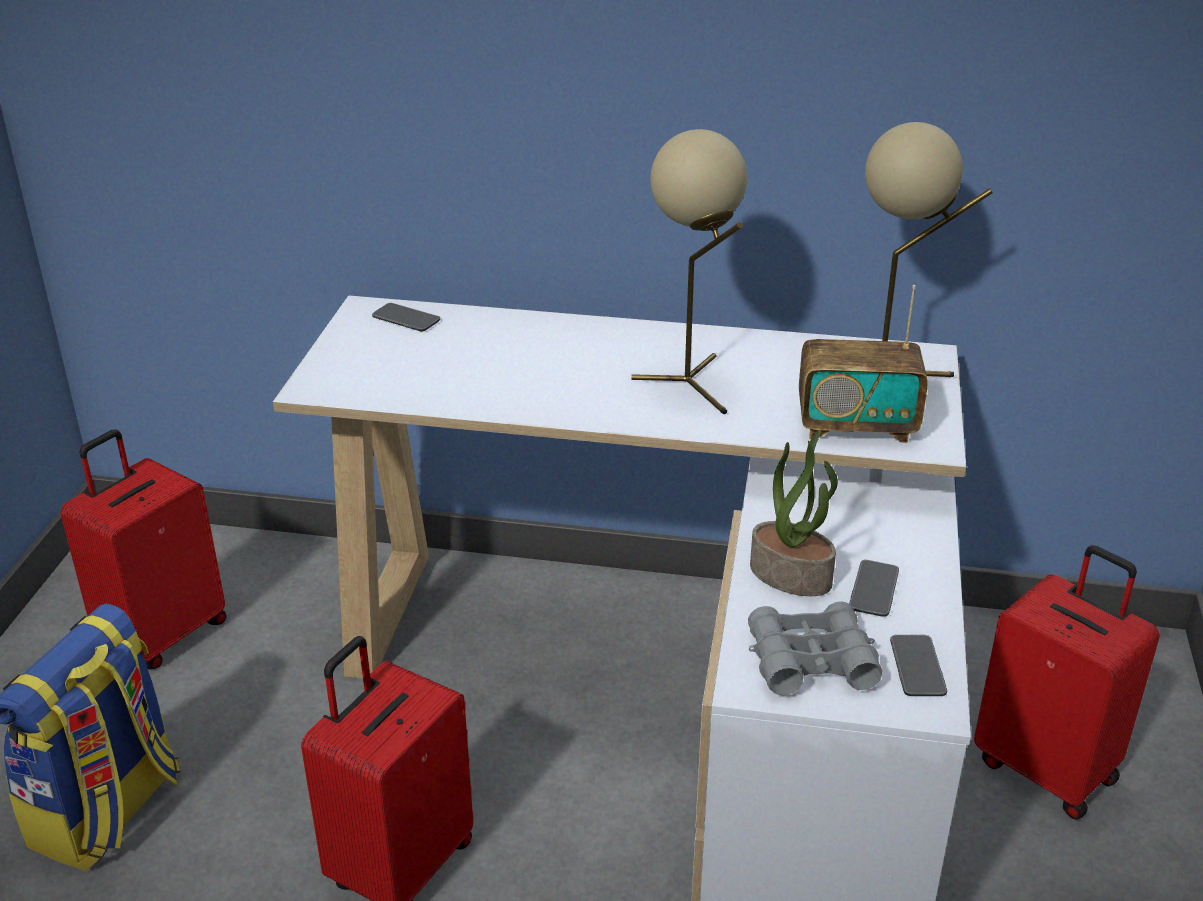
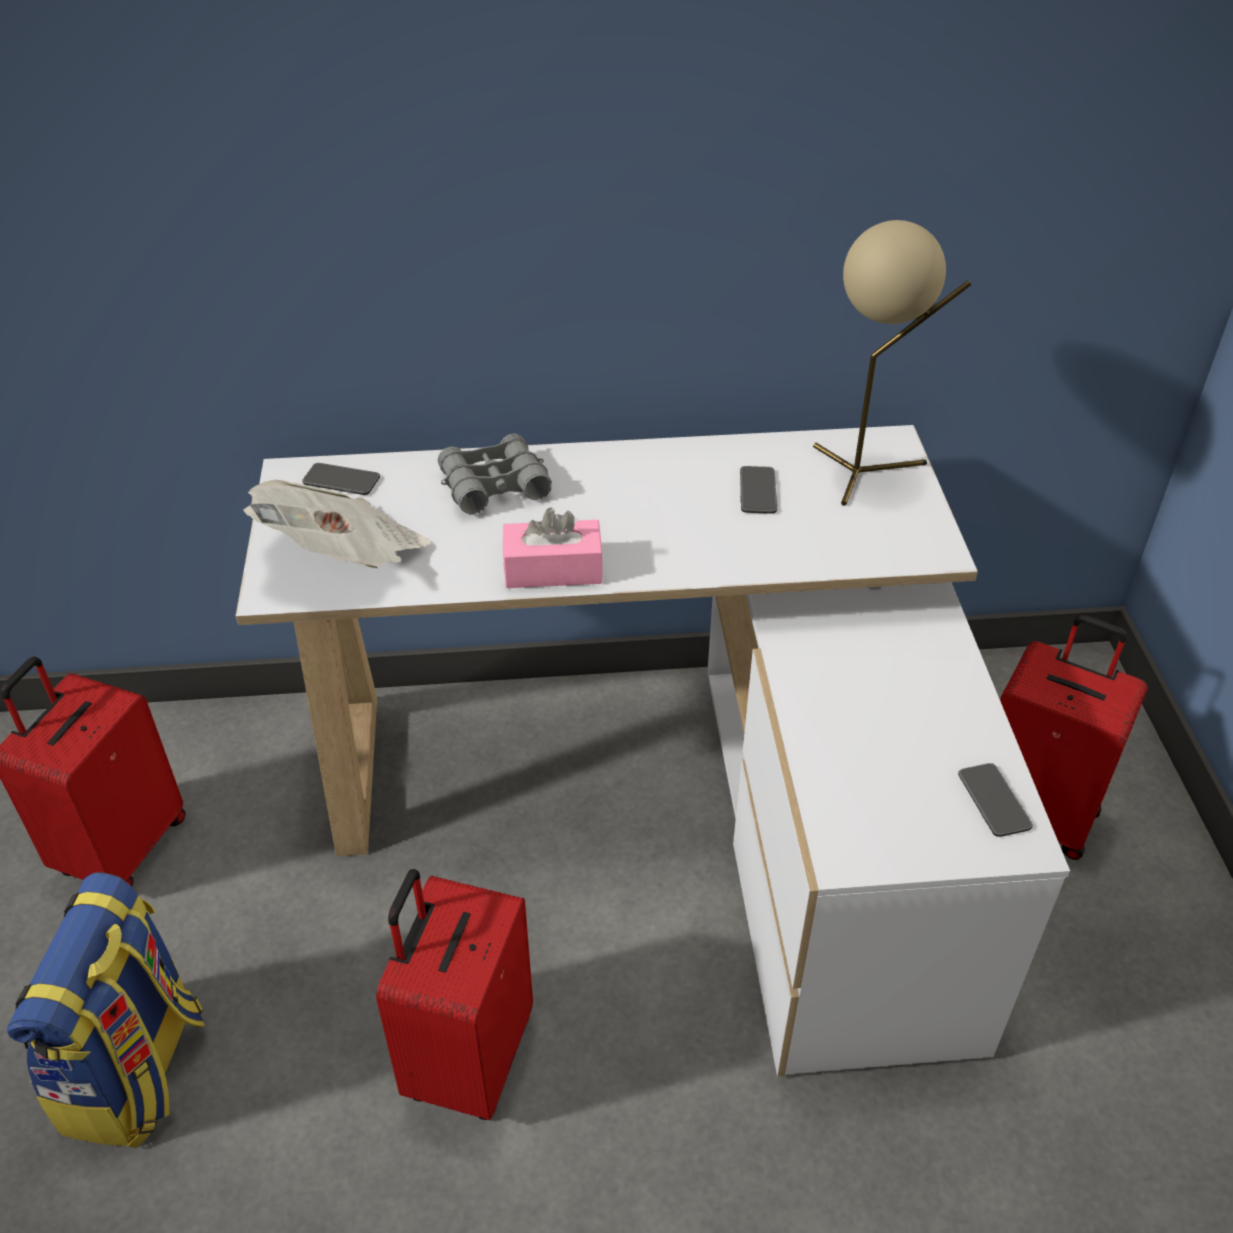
camera: 15 degrees left, 10 degrees up
beige table lamp [631,129,747,414] -> none
grey binoculars [748,601,882,695] -> grey binoculars moved to [438,433,552,514]
potted plant [750,430,838,596] -> none
radio [799,285,928,443] -> none
phone [849,560,899,617] -> phone moved to [740,466,777,514]
none -> newspaper [243,480,430,568]
none -> pink tissue box [503,507,603,588]

